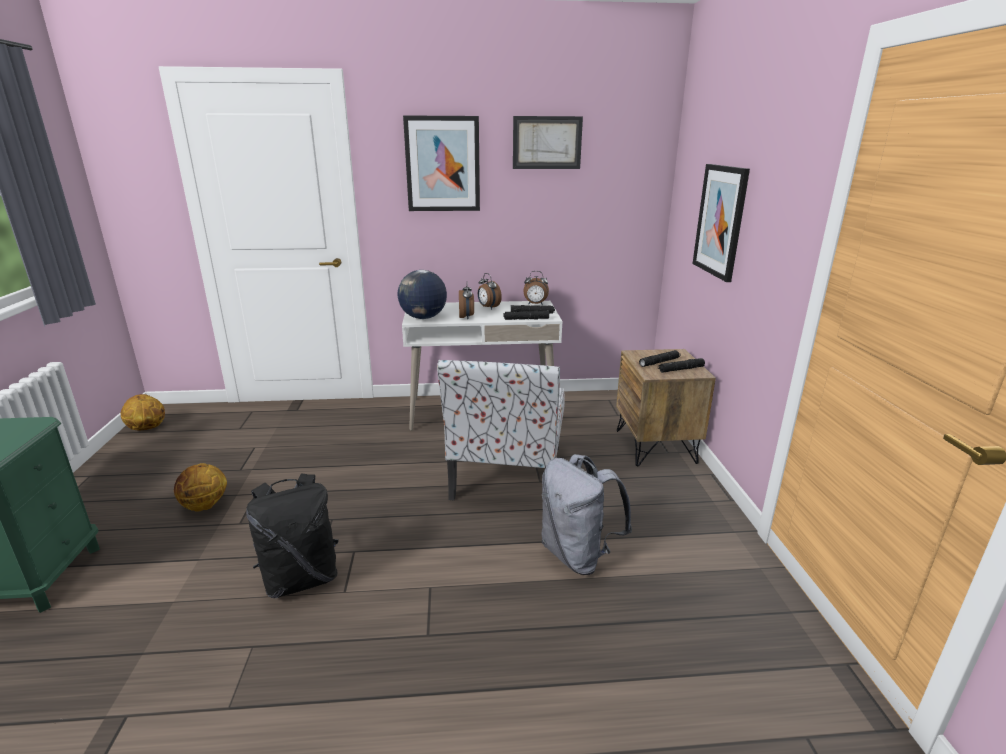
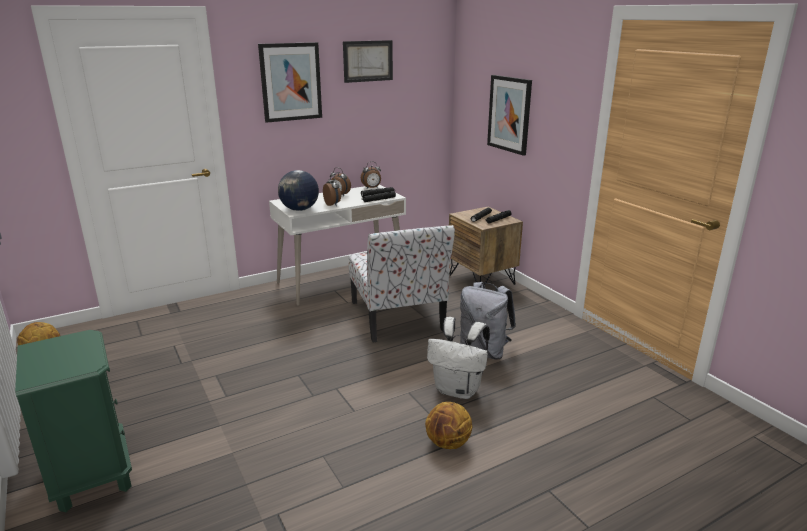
camera: 25 degrees left, 0 degrees up
basketball [174,463,227,512] -> basketball moved to [425,402,472,449]
black backpack [246,473,339,598] -> none
none -> white backpack [427,317,490,399]

